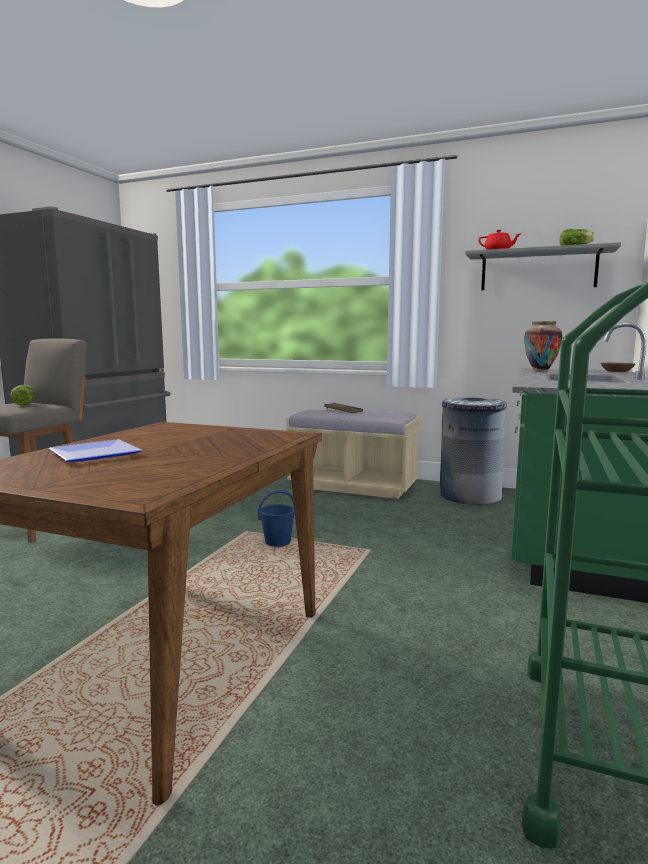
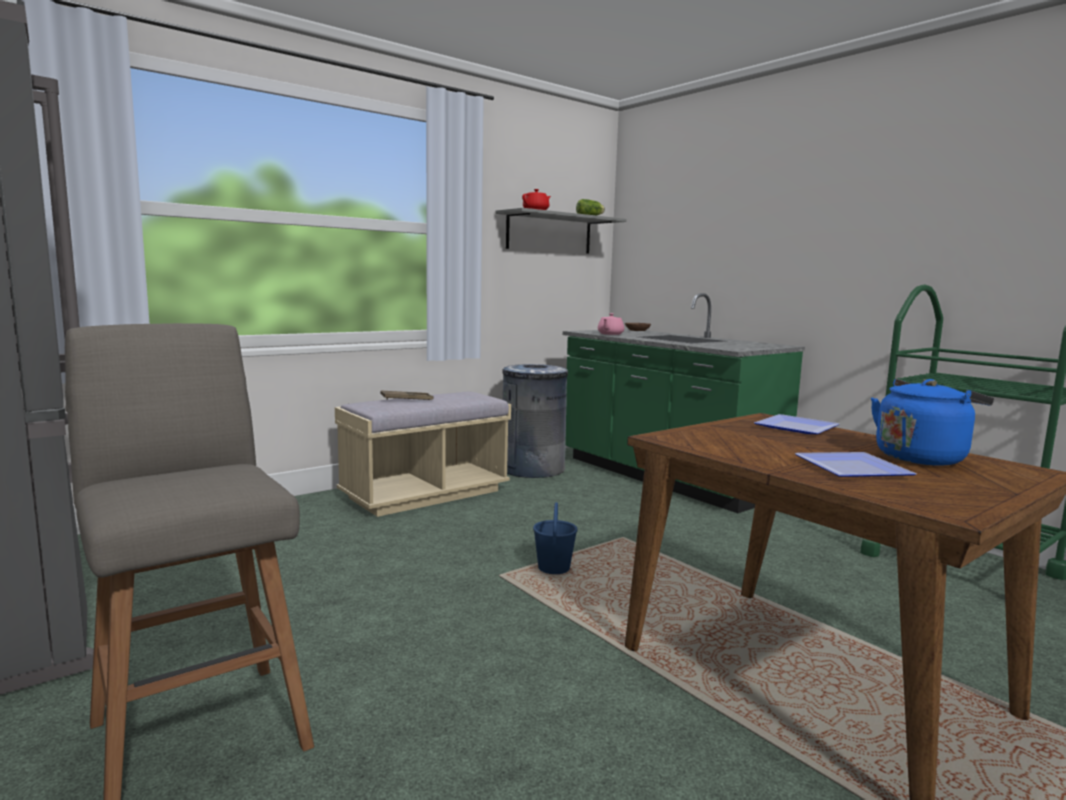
camera: 60 degrees left, 0 degrees up
lettuce [10,385,35,405] -> none
vase [524,321,563,372] -> pink teapot [598,313,624,335]
none -> plate [754,414,840,434]
none -> blue kettle [871,379,994,466]

